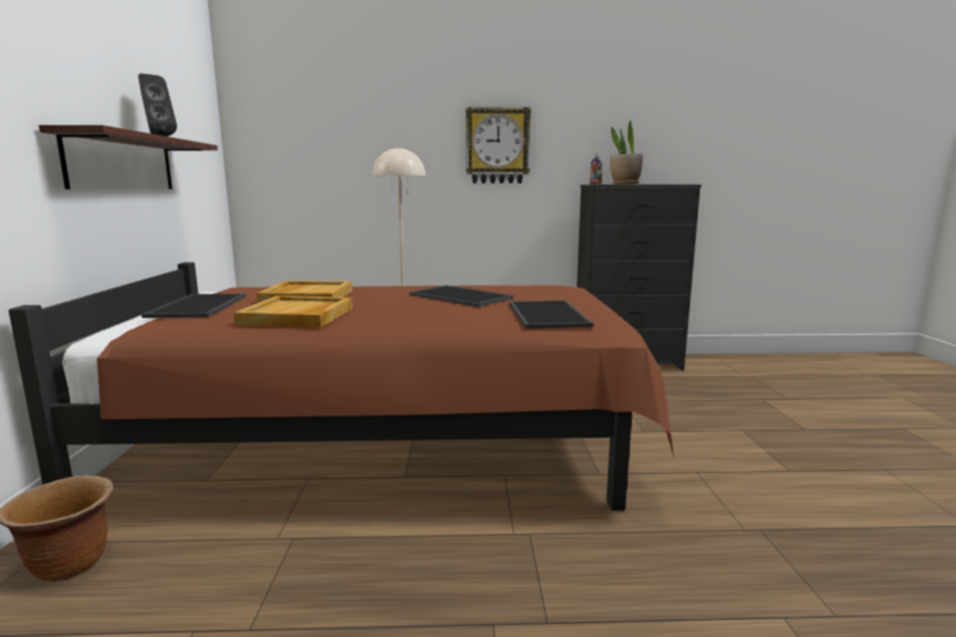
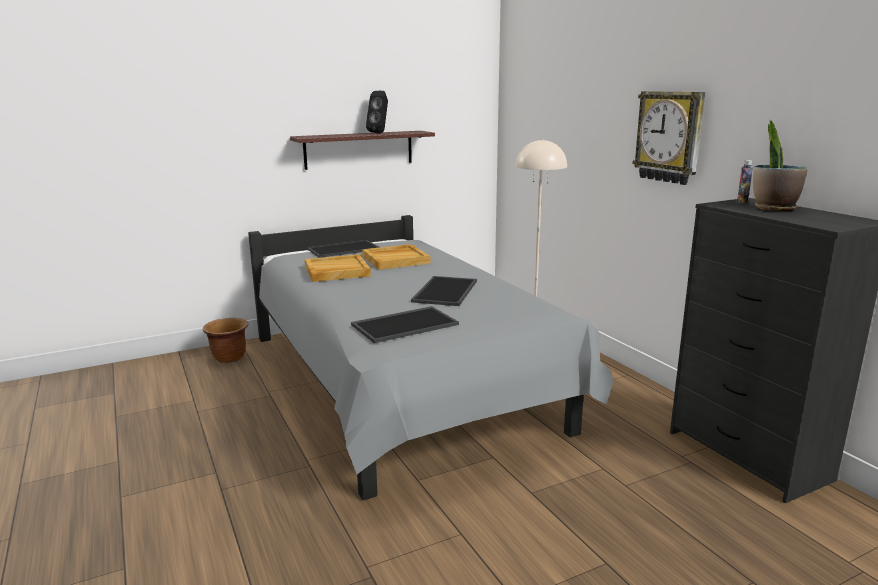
camera: 65 degrees right, 5 degrees up
brown bed [9,262,674,511] -> grey bed [248,215,613,500]

